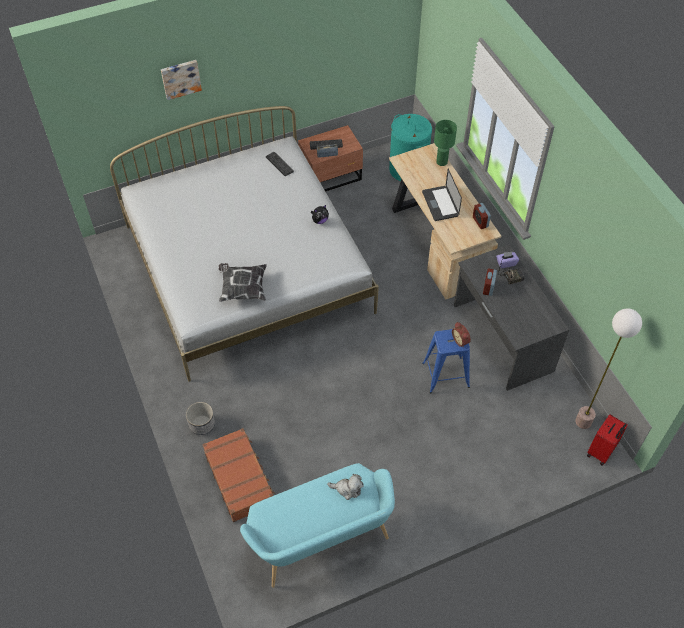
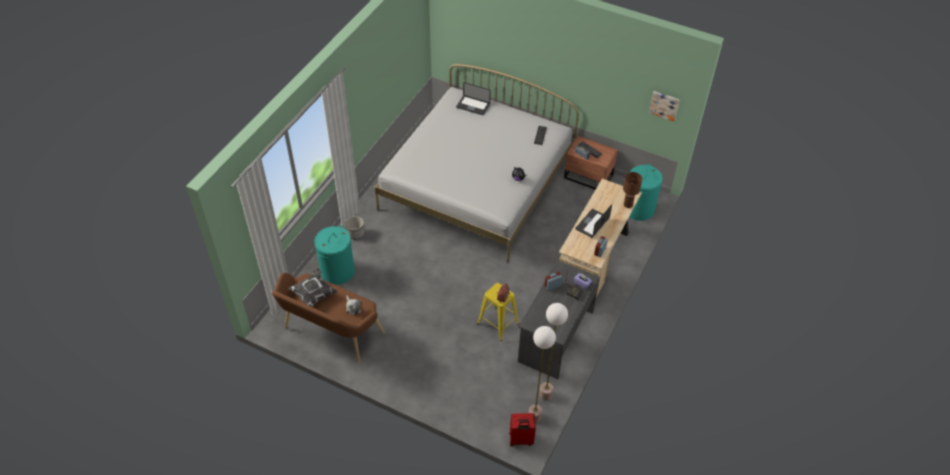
camera: 50 degrees right, 5 degrees down
picture [161,60,202,100] -> picture moved to [649,91,680,121]
brown suitcase [202,428,275,522] -> turquoise laundry basket [314,226,355,285]
pillow [219,263,267,302] -> pillow moved to [288,268,338,307]
turquoise bench [240,463,395,588] -> brown bench [272,273,385,363]
blue stool [422,329,470,393] -> yellow stool [477,283,519,341]
green table lamp [434,120,457,166] -> brown table lamp [623,172,642,208]
none -> laptop [456,82,491,115]
none -> floor lamp [539,303,568,401]

